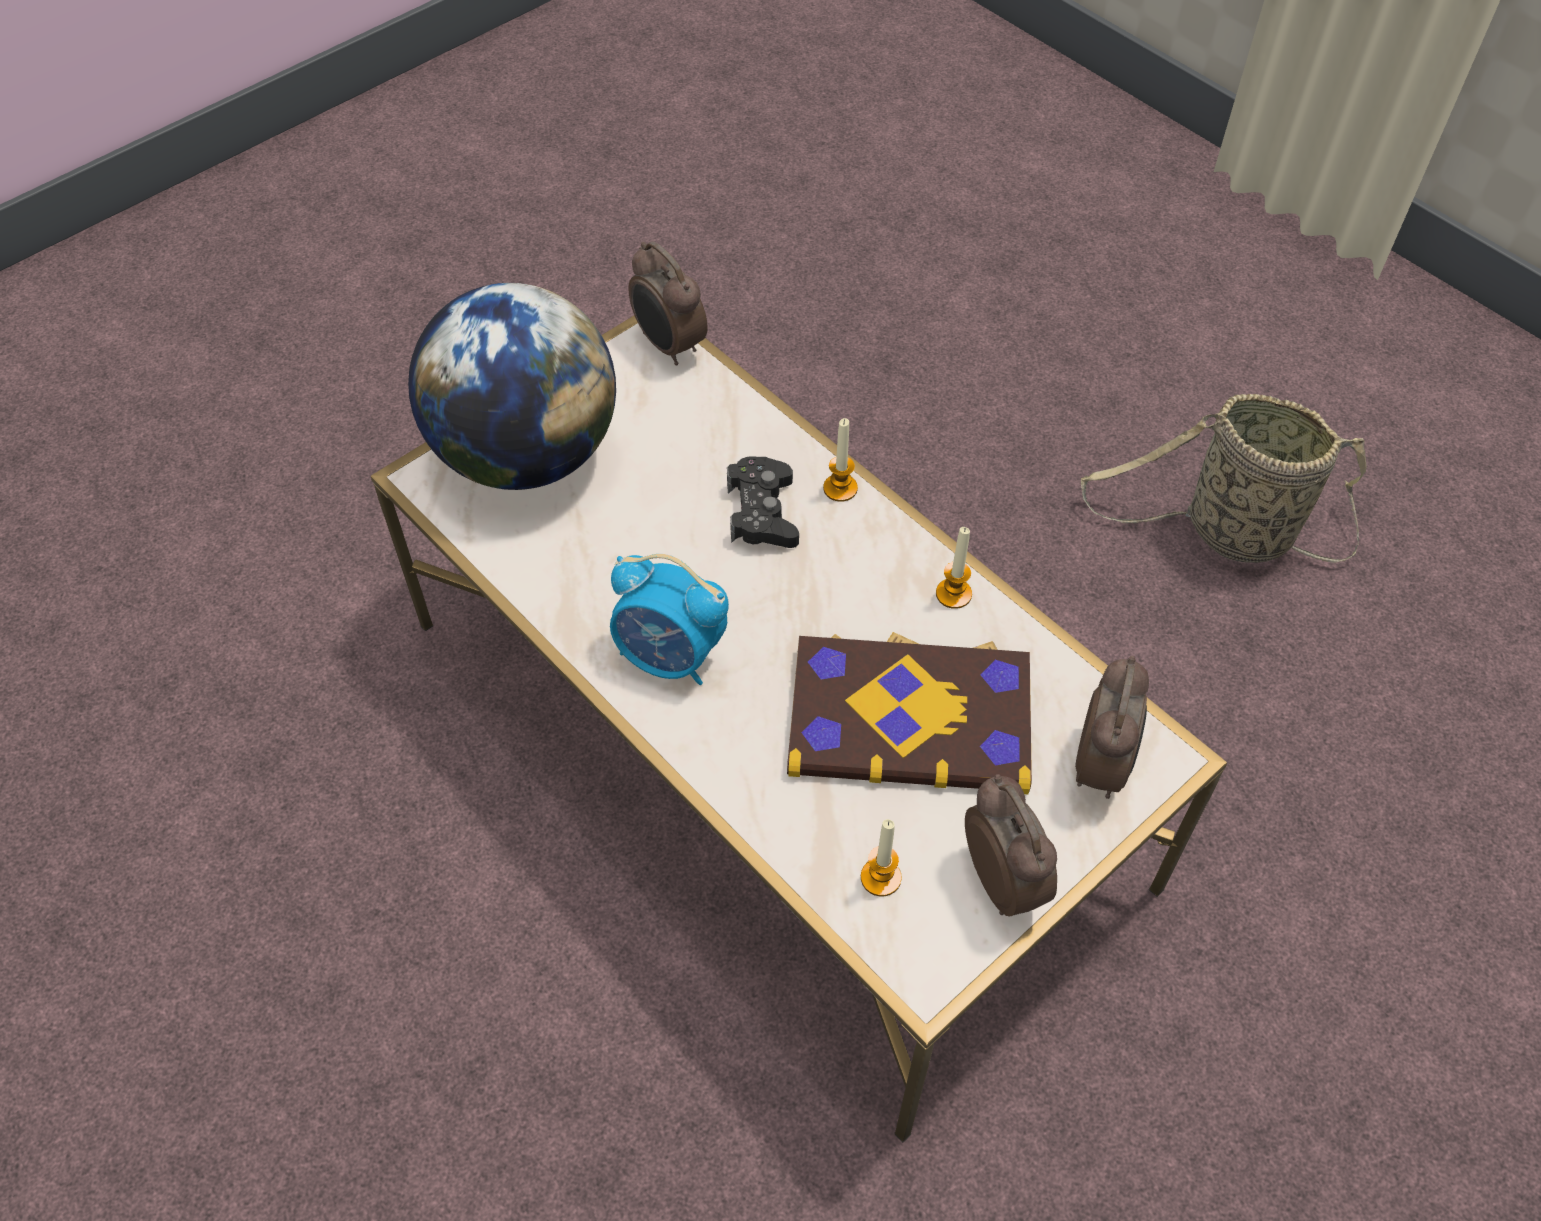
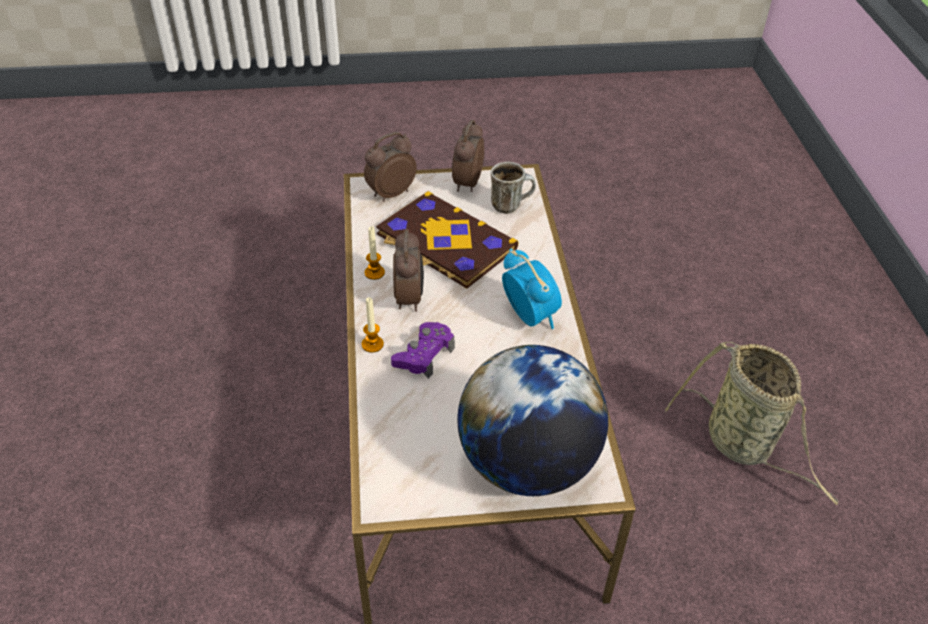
camera: 145 degrees left, 10 degrees down
alarm clock [629,241,708,365] -> alarm clock moved to [393,229,424,312]
black game controller [727,457,799,548] -> purple game controller [391,322,455,379]
candle [861,819,902,896] -> mug [491,162,536,214]
basket [1081,394,1366,563] -> basket moved to [665,342,838,505]

